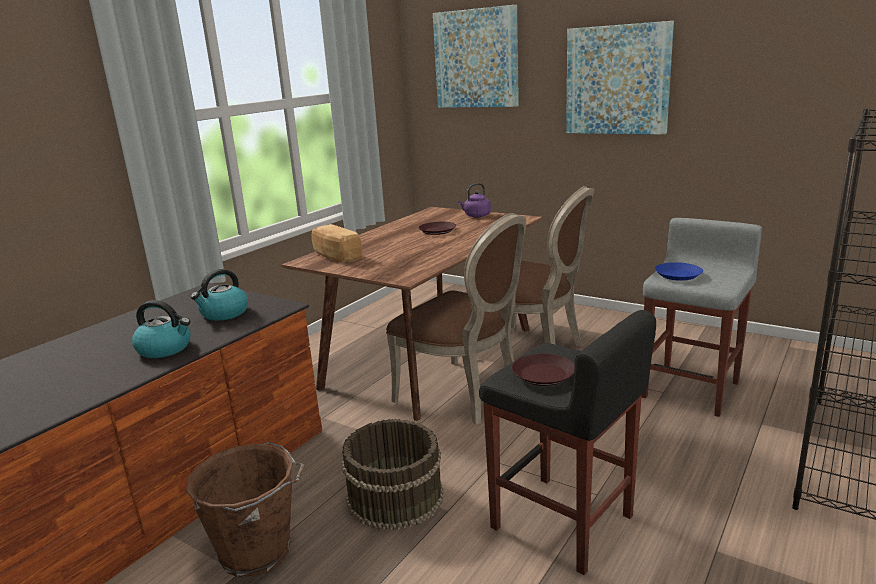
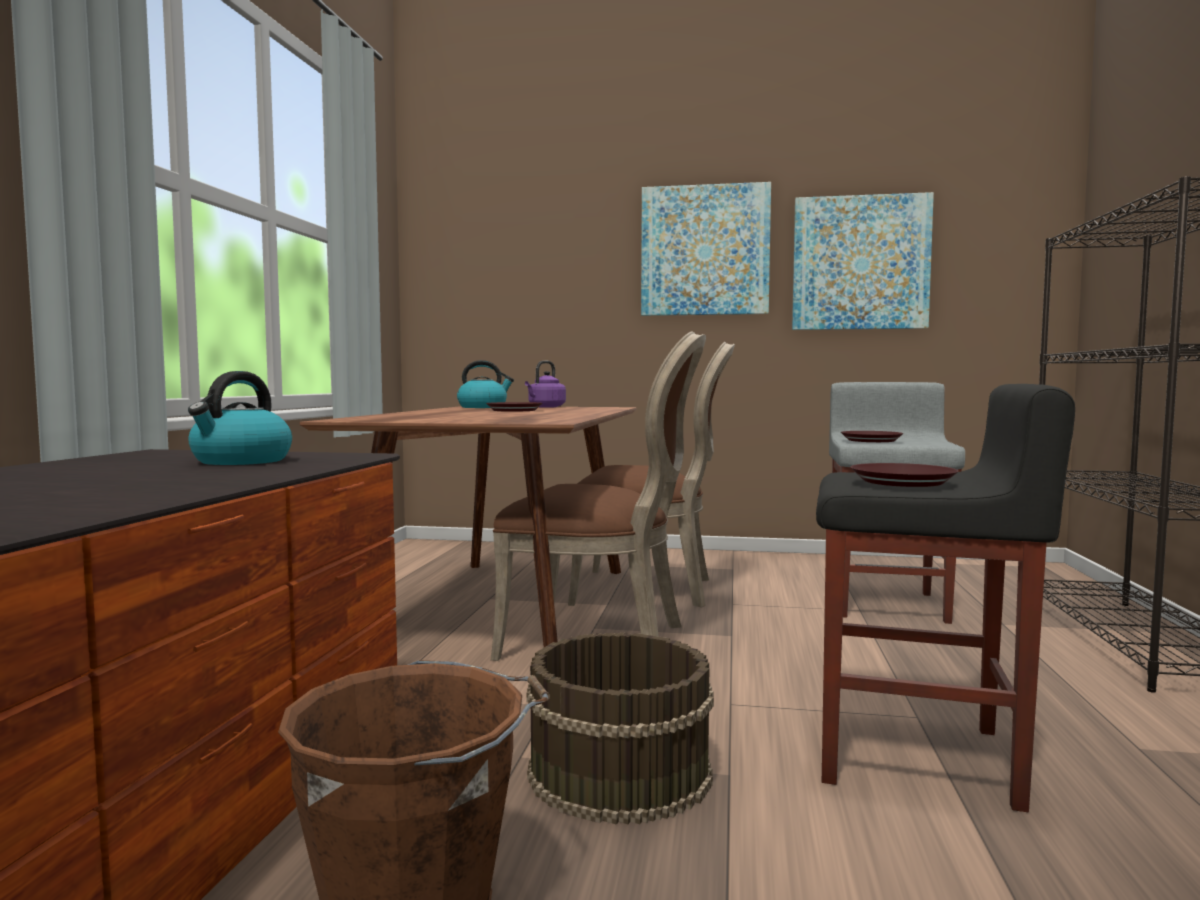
camera: 25 degrees left, 15 degrees down
kettle [132,300,191,358] -> kettle moved to [457,360,514,408]
bread [312,224,362,262] -> none
picture [433,5,519,108] -> picture moved to [792,192,934,330]
blue plate [655,262,703,281] -> brown plate [841,431,904,442]

